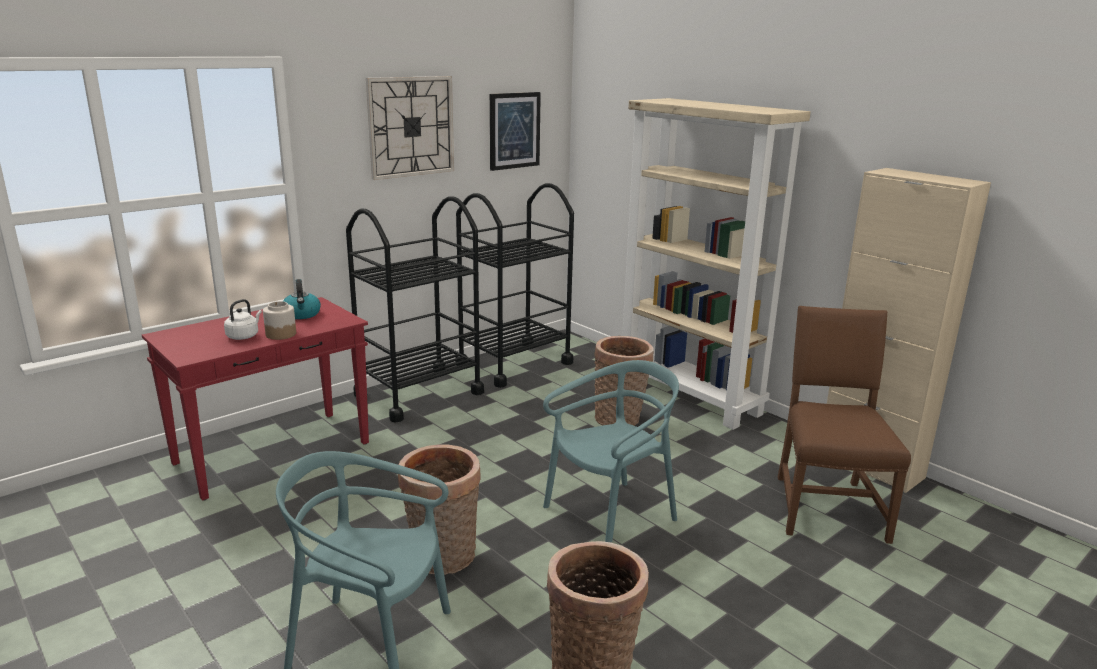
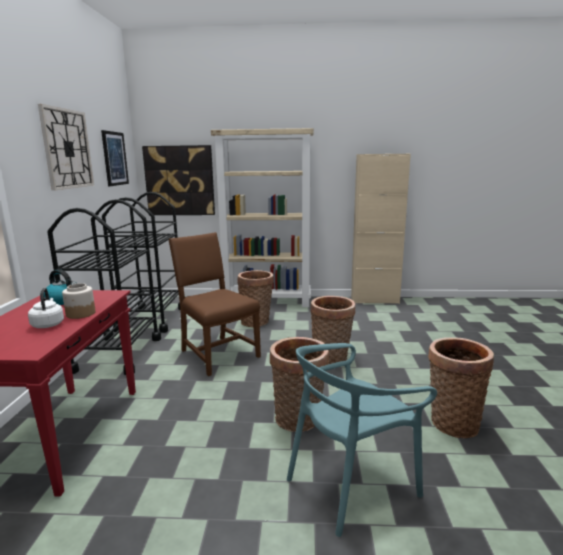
camera: 45 degrees left, 5 degrees down
turquoise chair [543,360,679,543] -> basket [310,296,355,365]
brown chair [778,306,911,544] -> brown chair moved to [169,232,261,376]
none -> picture [142,145,215,215]

